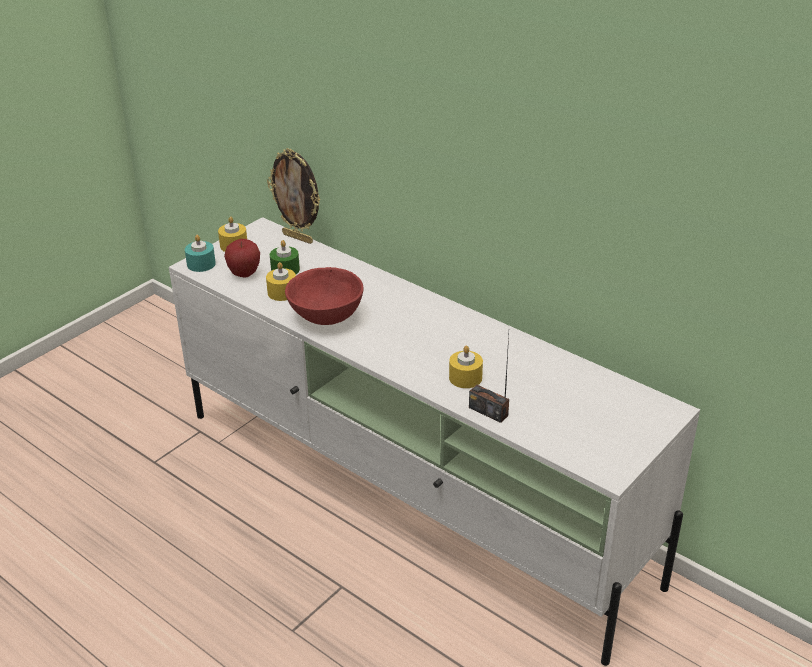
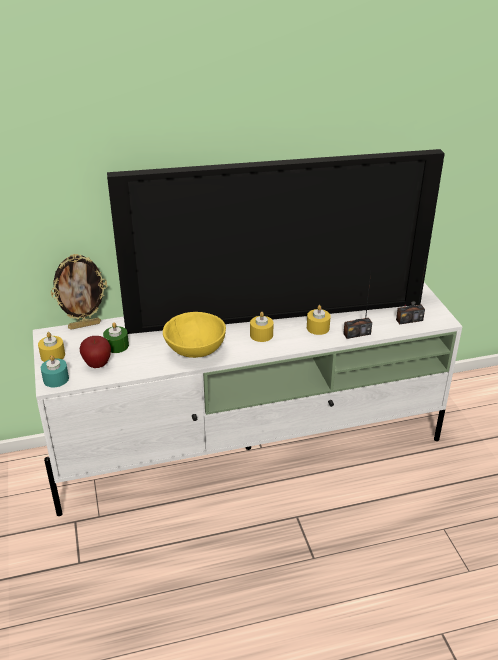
camera: 55 degrees left, 0 degrees up
yellow candle [266,262,296,301] -> yellow candle moved to [250,312,274,342]
red bowl [285,267,364,325] -> yellow bowl [163,312,226,358]
none -> television [107,149,445,334]
none -> radio [396,260,426,325]

